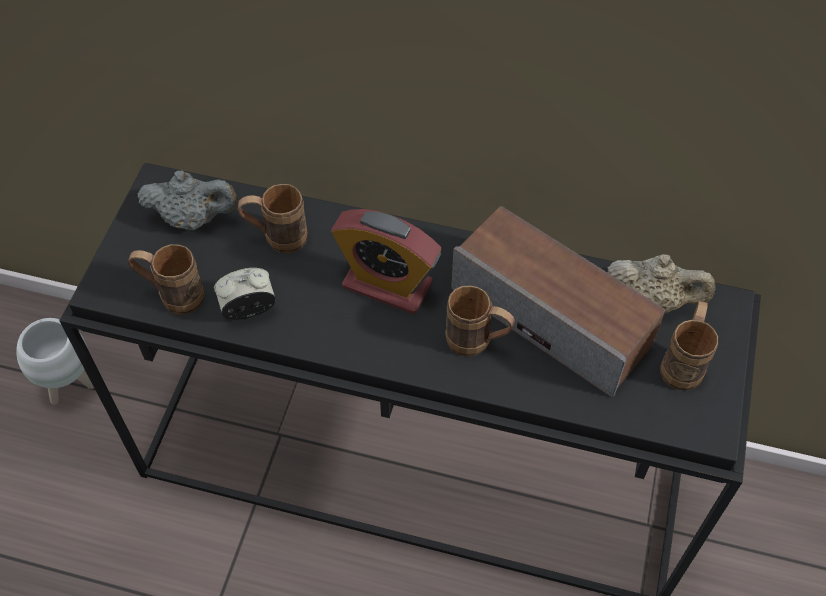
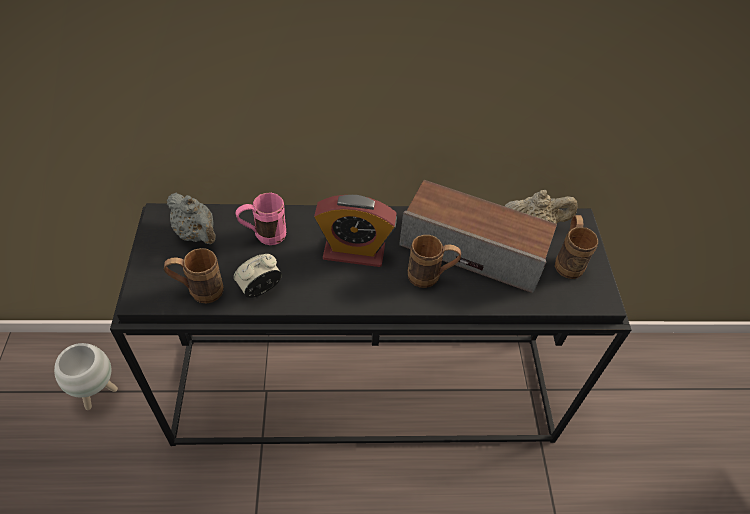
camera: 20 degrees left, 5 degrees down
grey teapot [137,170,238,230] -> grey teapot turned 60 degrees clockwise [167,193,216,244]
brown mug [238,184,308,253] -> pink mug [235,192,286,245]

